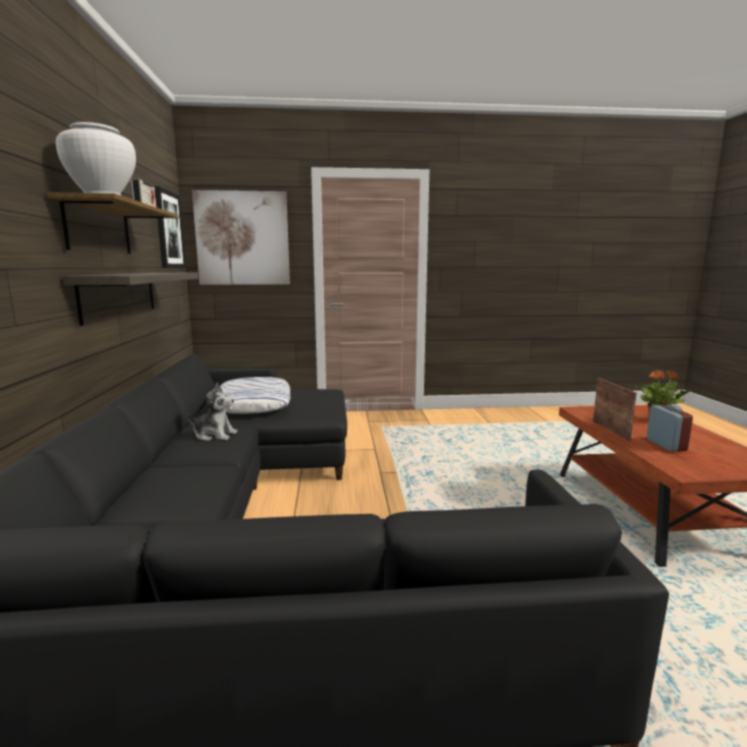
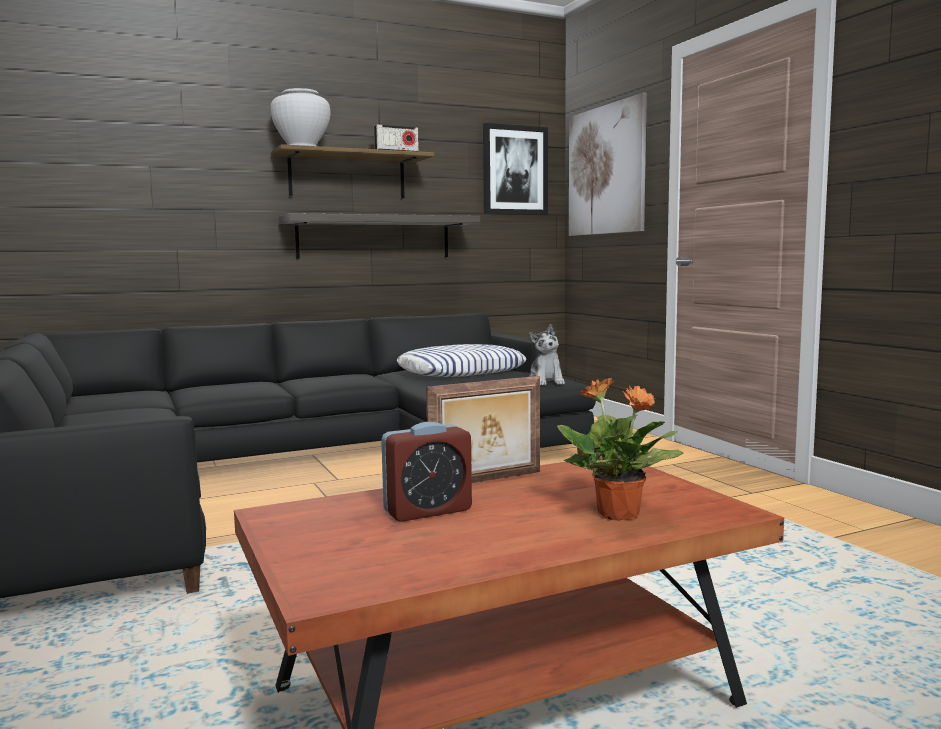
camera: 70 degrees right, 5 degrees down
plush toy [187,383,237,441] -> plush toy moved to [529,324,565,385]

